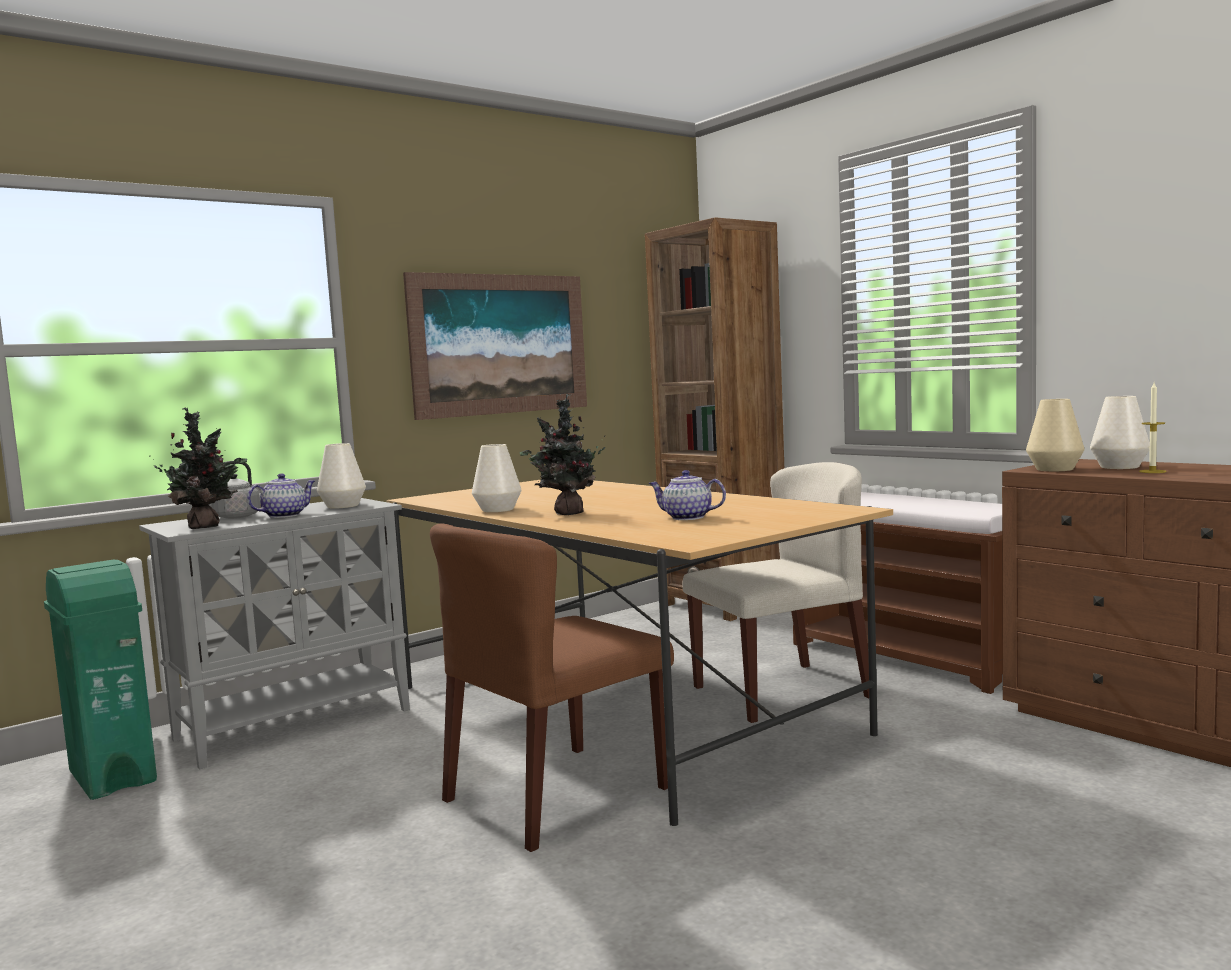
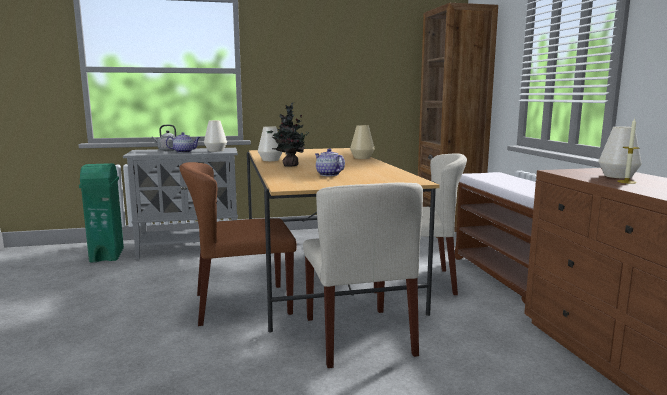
camera: 25 degrees right, 5 degrees up
potted plant [149,408,247,529] -> none
picture [403,272,587,420] -> none
beige vase [1026,399,1085,471] -> beige vase moved to [350,125,375,159]
none -> beige chair [303,183,423,368]

